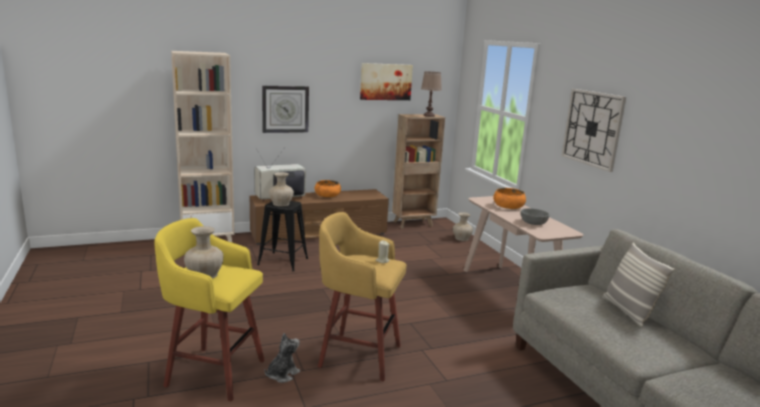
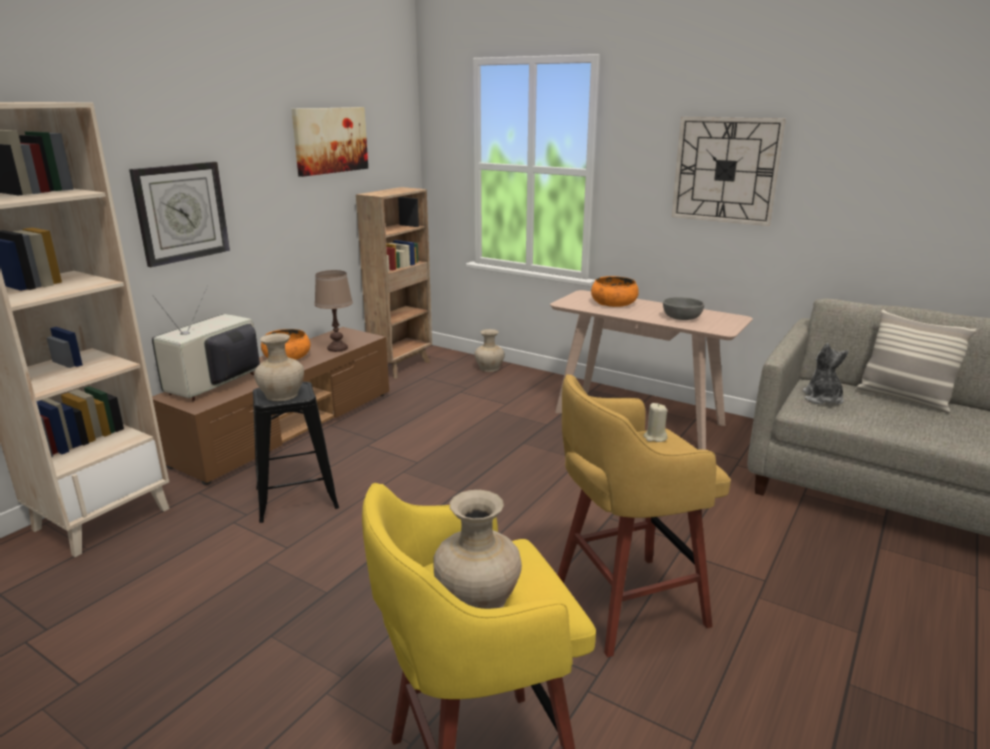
camera: 35 degrees left, 5 degrees up
plush toy [265,333,301,383] -> plush toy moved to [803,343,849,405]
brown table lamp [421,72,442,117] -> brown table lamp moved to [314,270,353,352]

